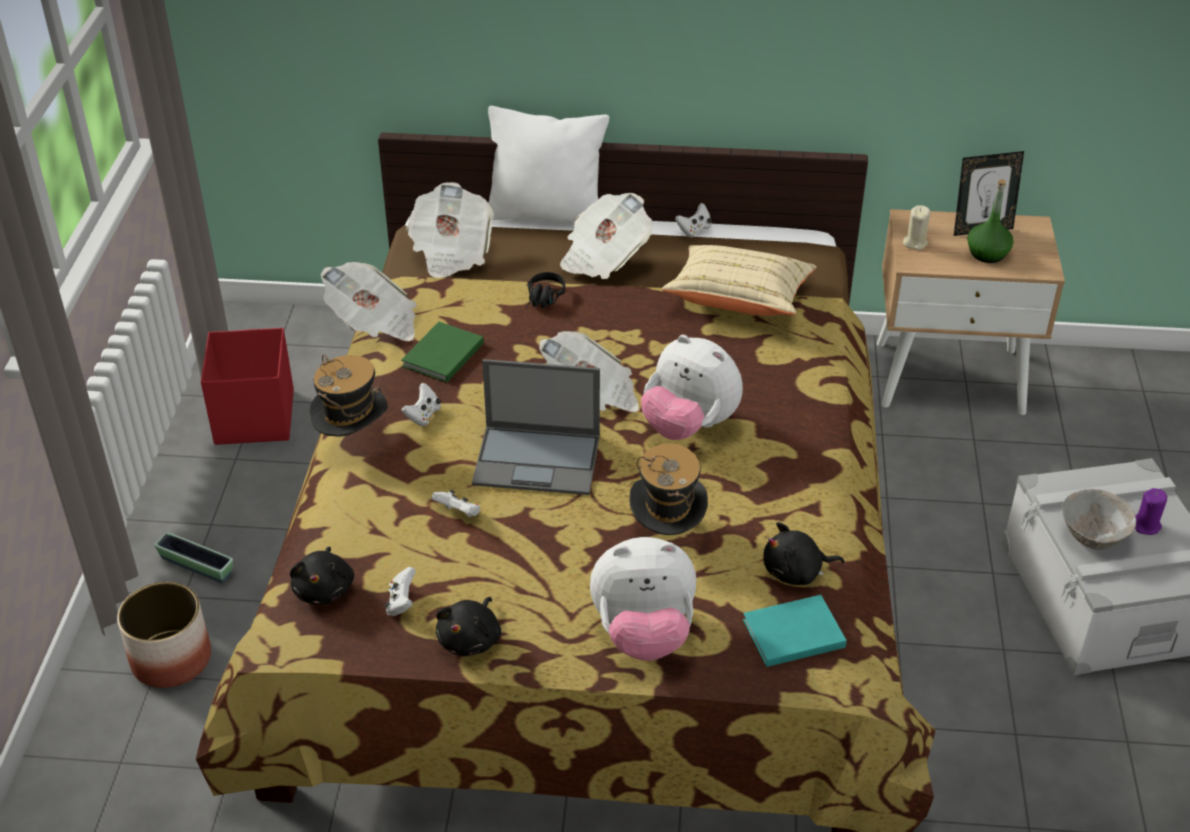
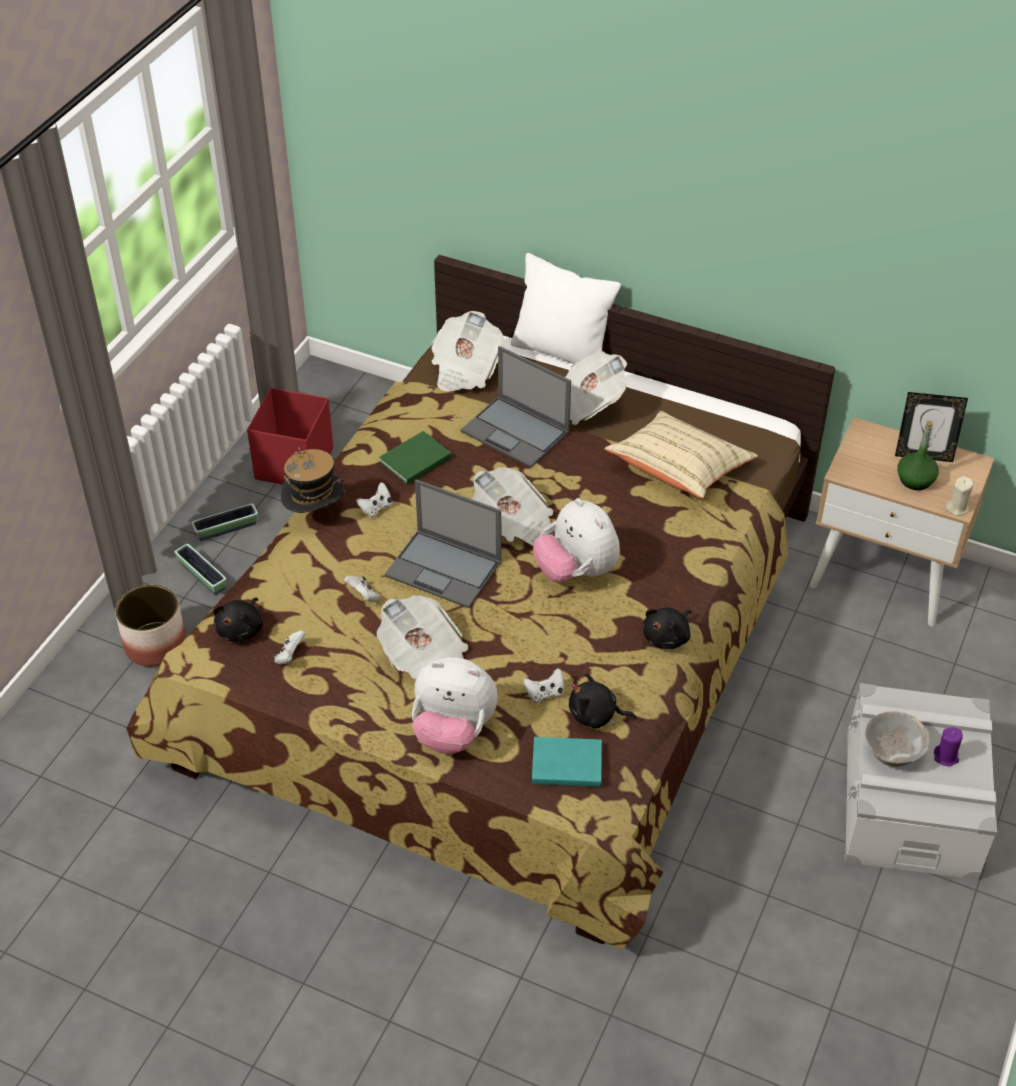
camera: 20 degrees right, 5 degrees up
newspaper [321,262,416,341] -> newspaper moved to [376,595,469,679]
black plush toy [436,597,501,656] -> black plush toy moved to [643,607,691,649]
black headphones [525,272,565,309] -> laptop [461,346,571,468]
hat [630,443,708,535] -> none
white game controller [675,203,712,237] -> white game controller moved to [523,668,564,704]
beige candle [903,205,930,250] -> beige candle moved to [945,476,974,516]
none -> planter [192,504,258,541]

